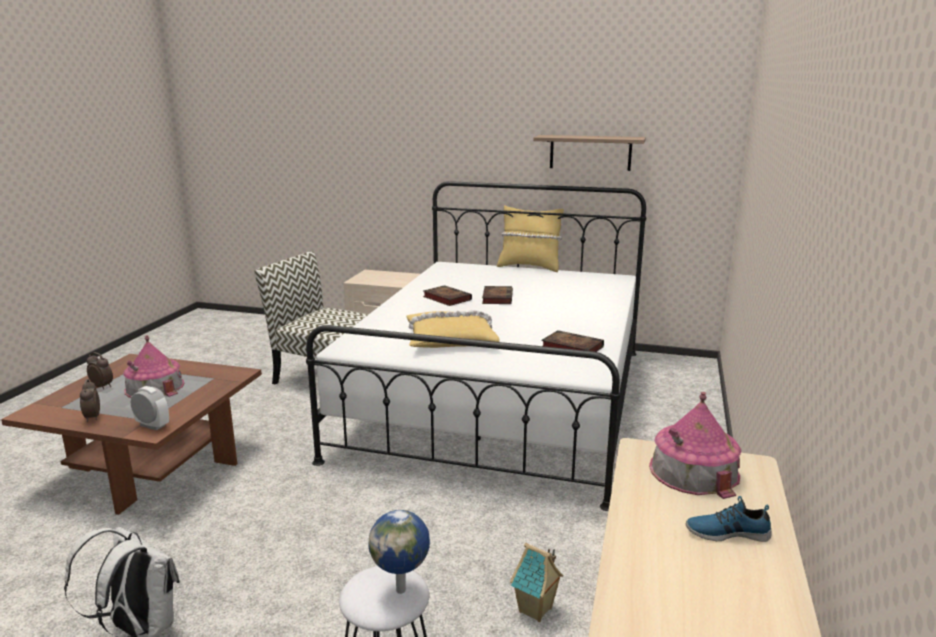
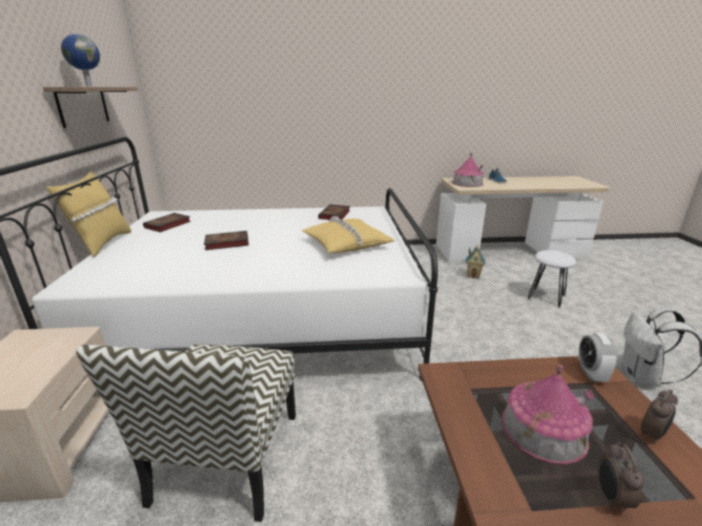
camera: 110 degrees left, 5 degrees up
globe [368,510,430,594] -> globe moved to [61,34,100,87]
book [423,285,472,306] -> book moved to [143,213,191,232]

